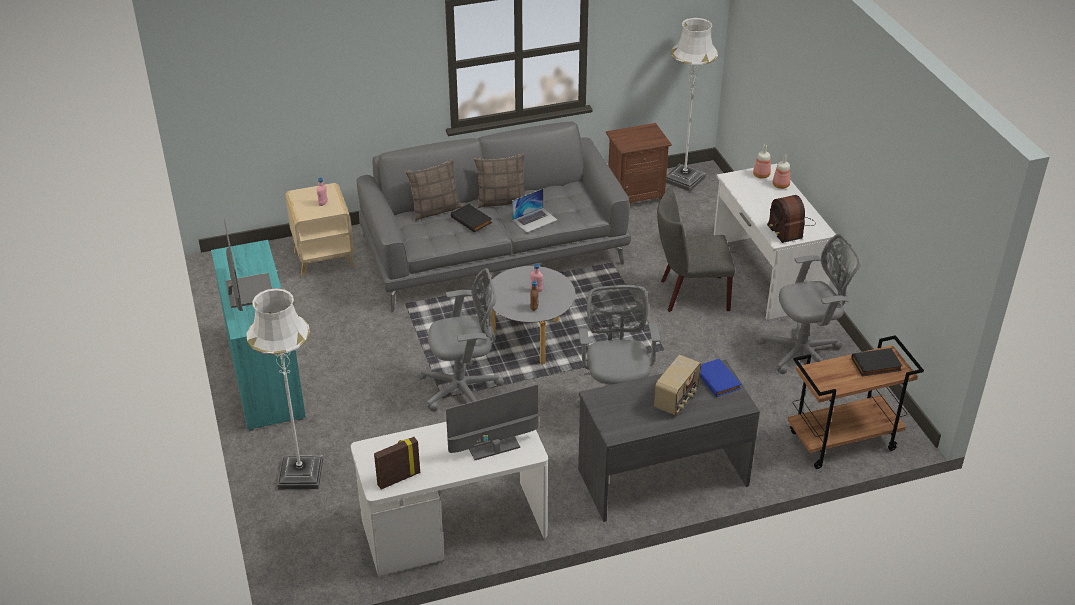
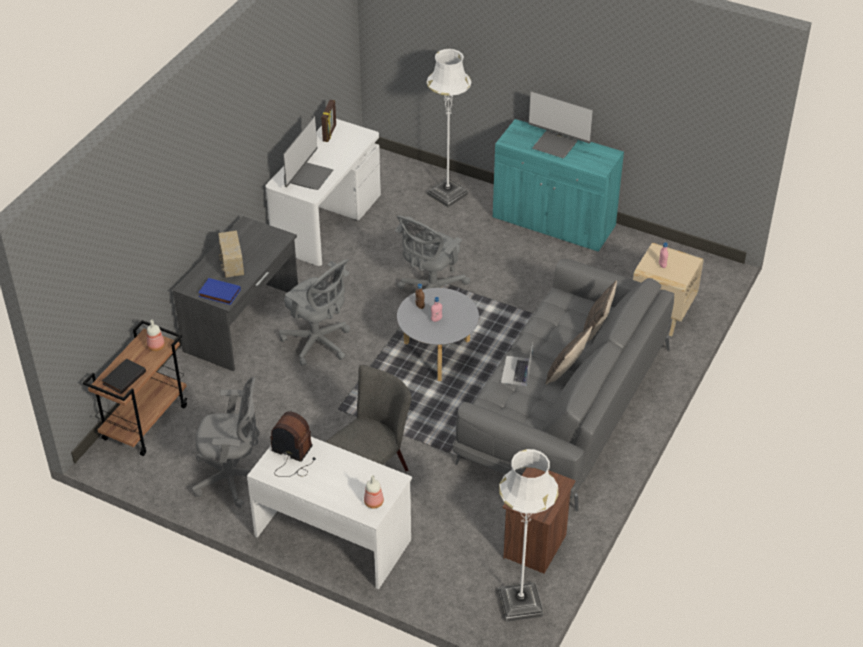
camera: 135 degrees right, 5 degrees up
black book [451,204,492,232] -> none
grey office chair [756,234,861,374] -> grey office chair turned 120 degrees counterclockwise [191,377,260,508]
bottle [773,155,790,189] -> bottle moved to [147,320,165,351]

